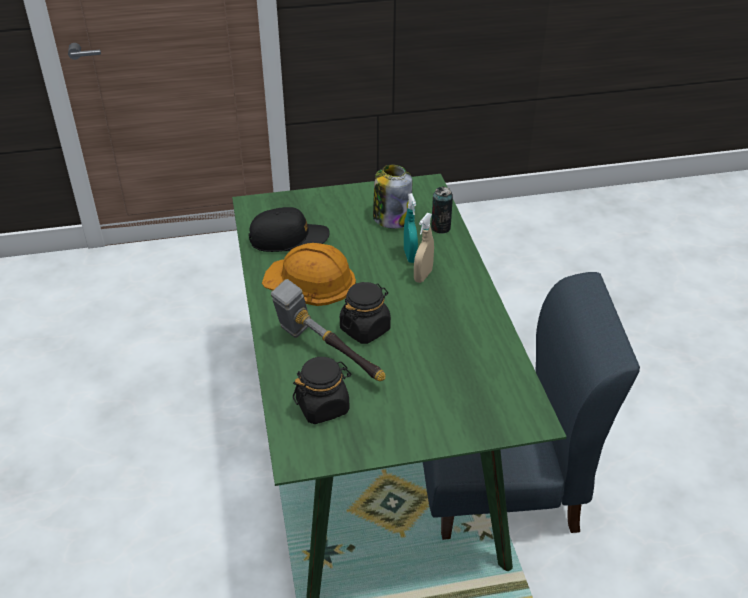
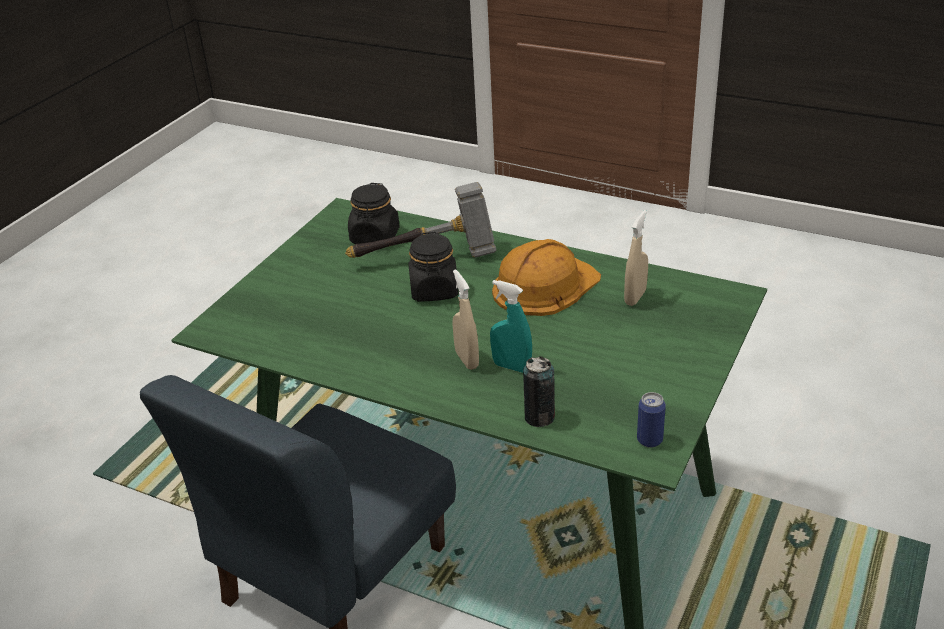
camera: 130 degrees right, 5 degrees down
black cap [249,207,330,252] -> beige spray bottle [624,210,648,306]
jar [373,165,412,229] -> none
none -> can [637,392,666,448]

